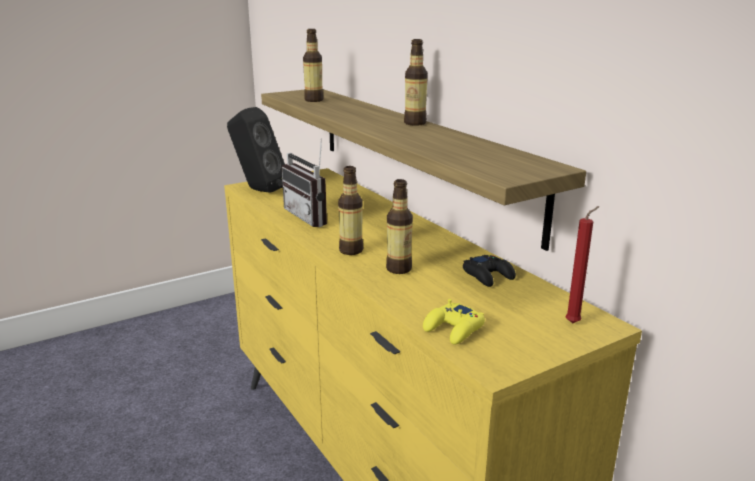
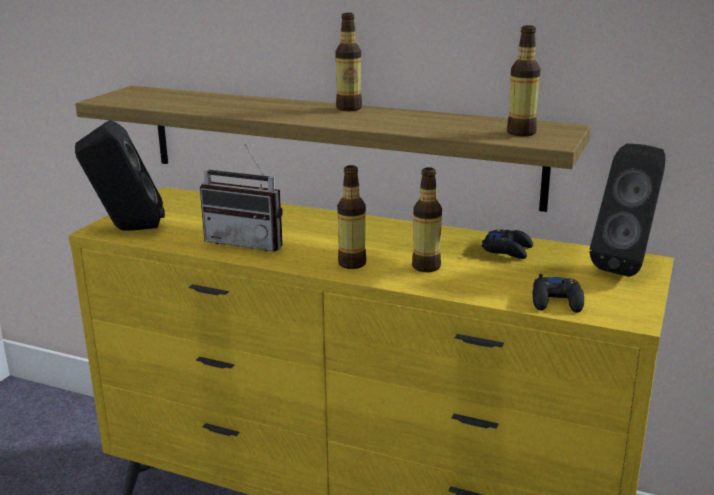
camera: 35 degrees left, 0 degrees up
bottle [303,29,324,102] -> bottle moved to [507,25,541,136]
yellow game controller [423,299,485,344] -> black game controller [533,274,584,313]
red candle [566,206,599,323] -> black speaker [589,144,665,277]

